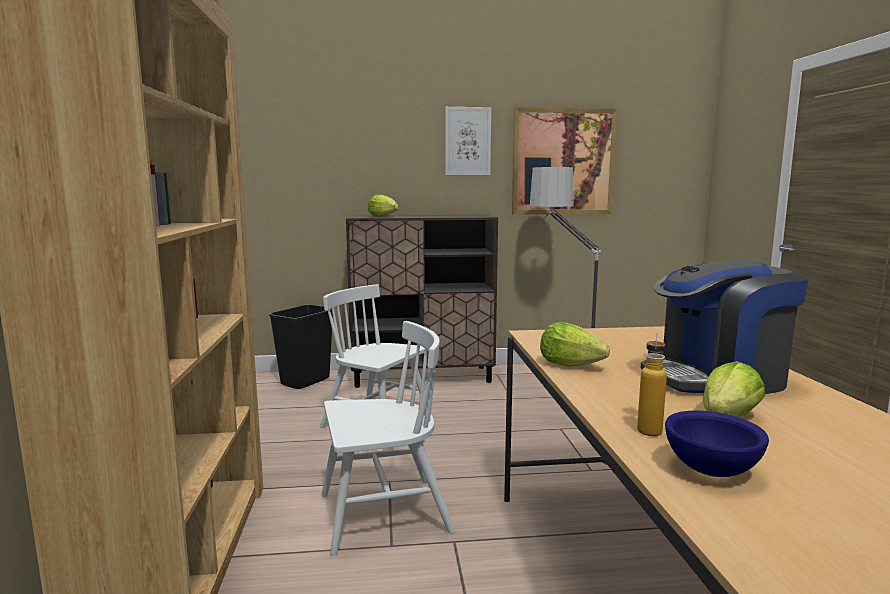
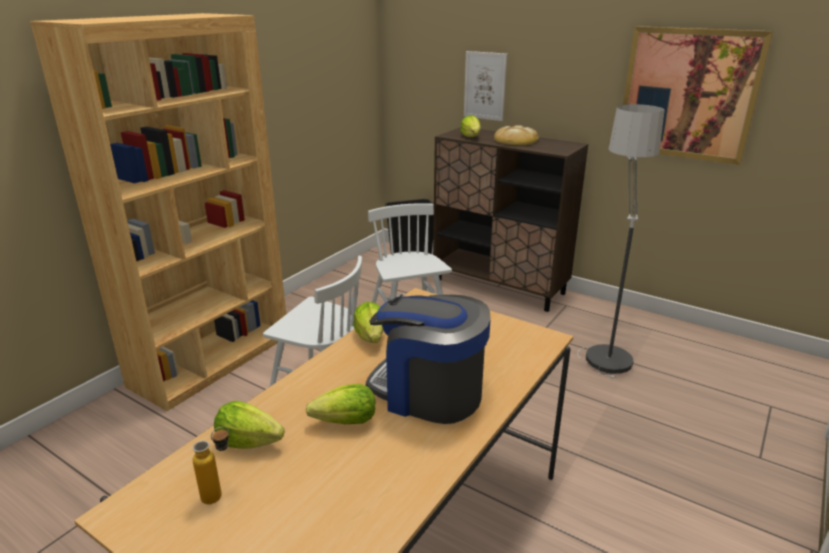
camera: 40 degrees right, 15 degrees up
picture [445,107,491,175] -> picture moved to [464,51,507,121]
bottle [637,333,667,436] -> bottle moved to [193,427,229,504]
blue bowl [665,411,769,477] -> lettuce [214,401,285,449]
none -> bread [494,125,539,145]

